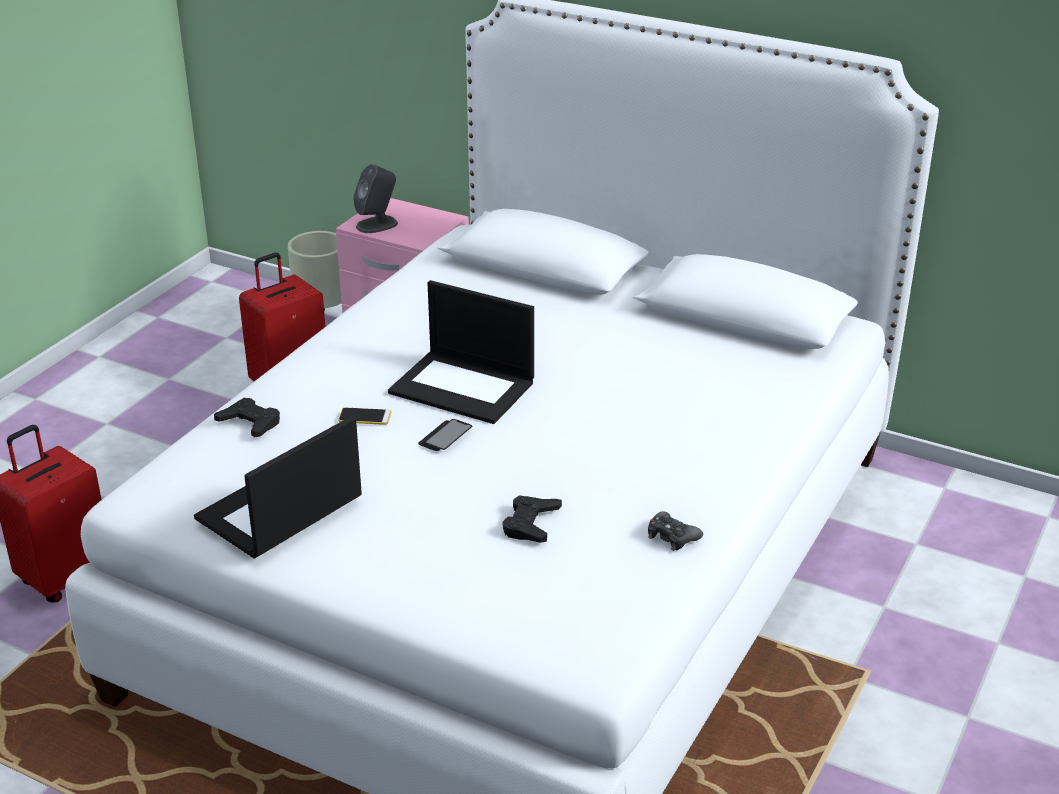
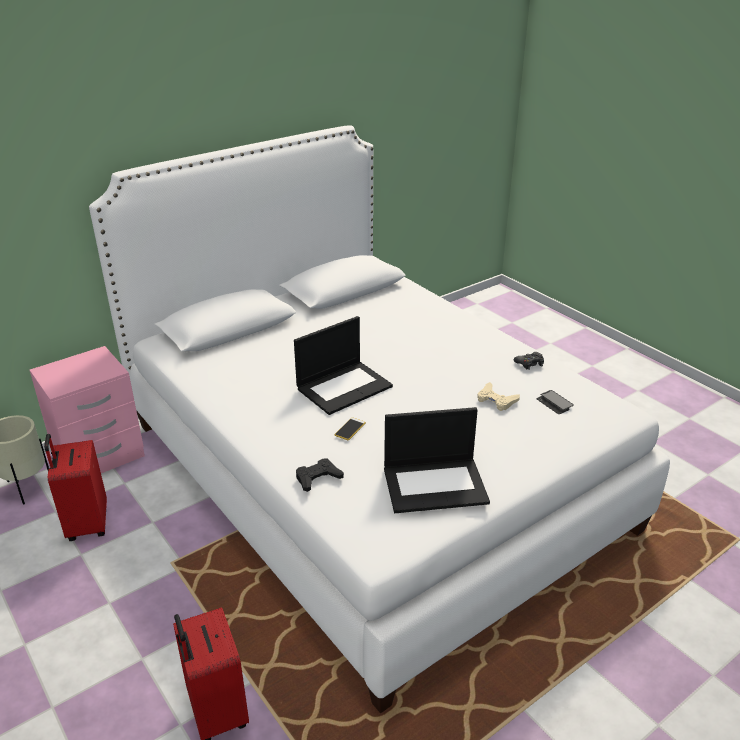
camera: 65 degrees left, 0 degrees up
laptop [194,416,362,559] -> laptop turned 75 degrees counterclockwise [384,407,490,513]
grey speaker [353,164,398,233] -> none
phone [418,419,472,451] -> phone moved to [537,390,574,414]
black game controller [503,495,562,543] -> beige game controller [478,382,520,411]

